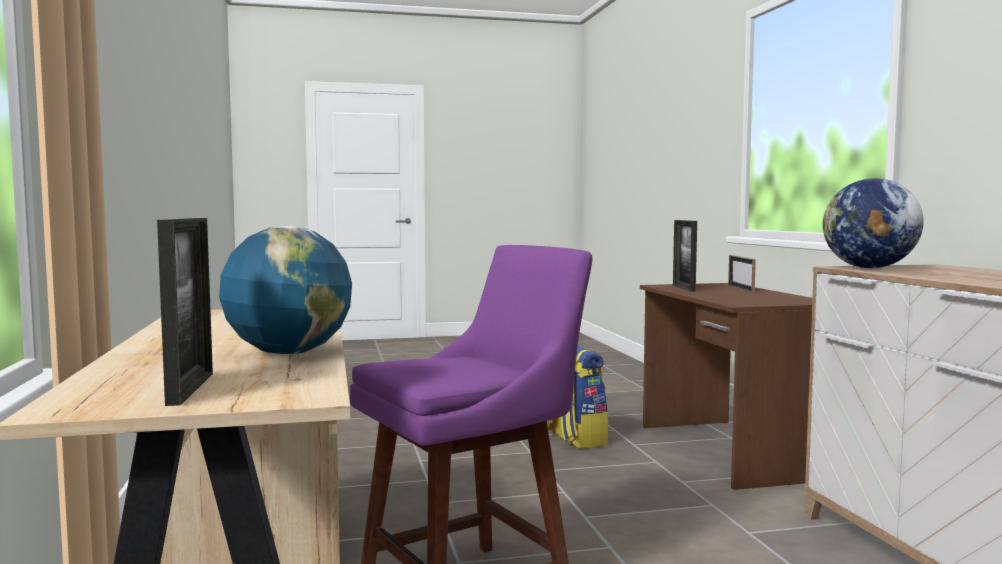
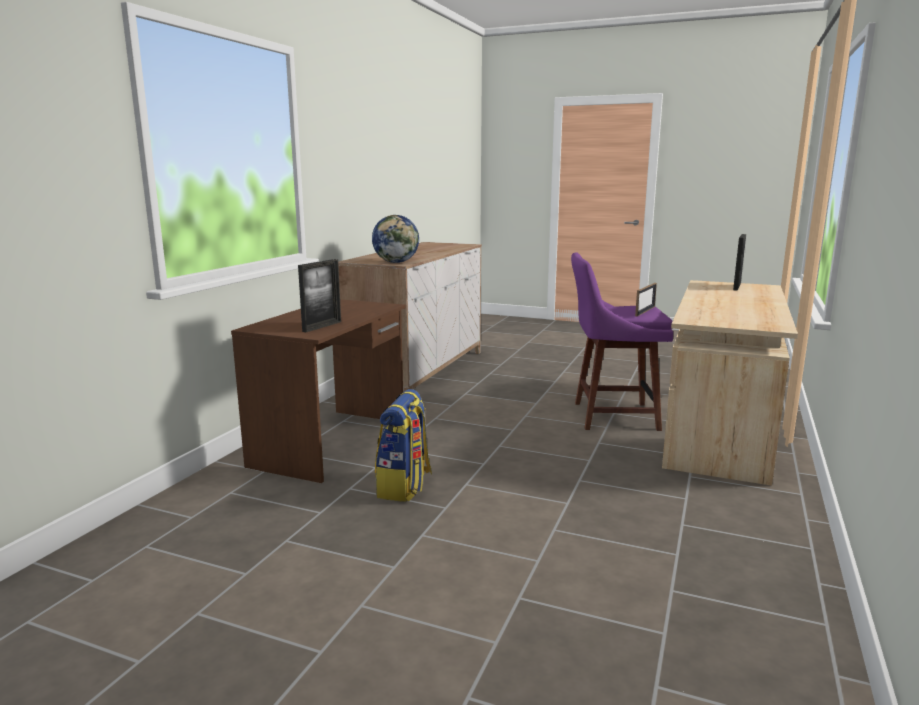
camera: 145 degrees left, 10 degrees up
globe [219,226,352,354] -> none
picture frame [728,255,756,292] -> picture frame moved to [635,283,657,316]

